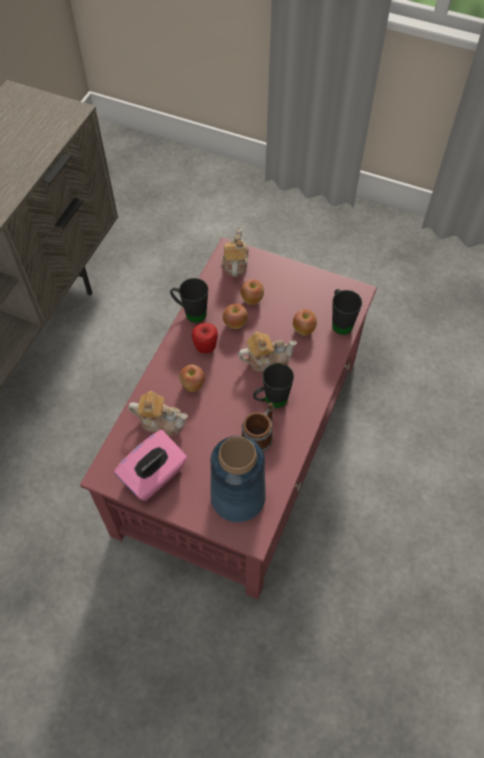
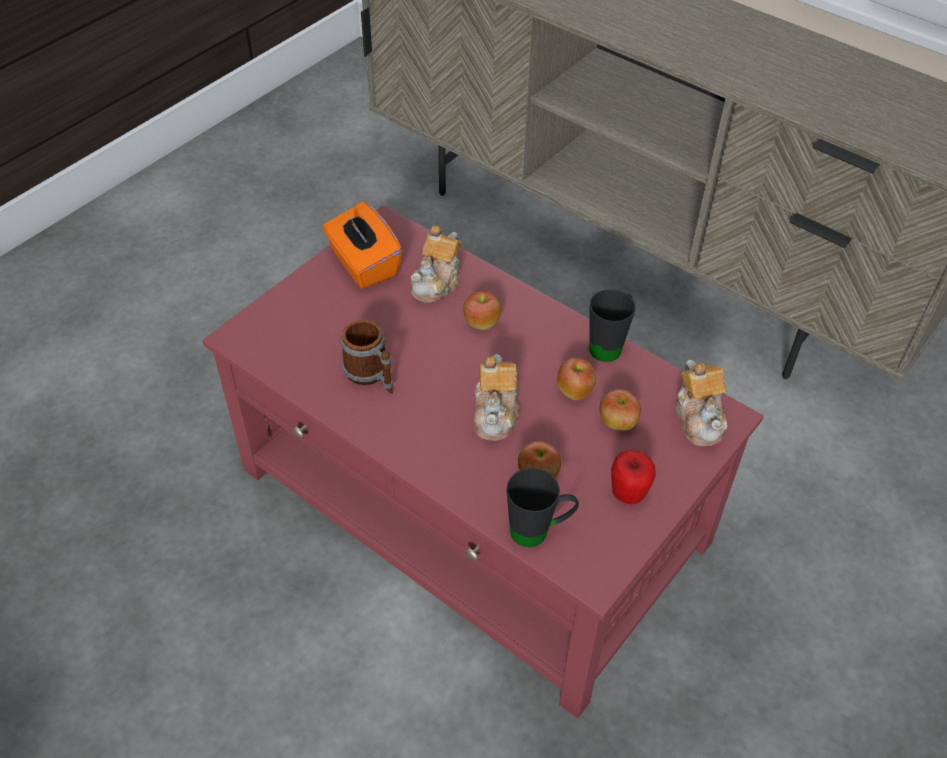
camera: 105 degrees right, 10 degrees down
pink tissue box [114,430,187,501] -> orange tissue box [322,201,403,289]
apple [192,323,218,354] -> apple moved to [611,450,656,504]
blue vase [211,436,266,522] -> none
teapot [221,227,249,277] -> teapot turned 60 degrees clockwise [675,360,728,446]
black mug [253,363,294,408] -> none

